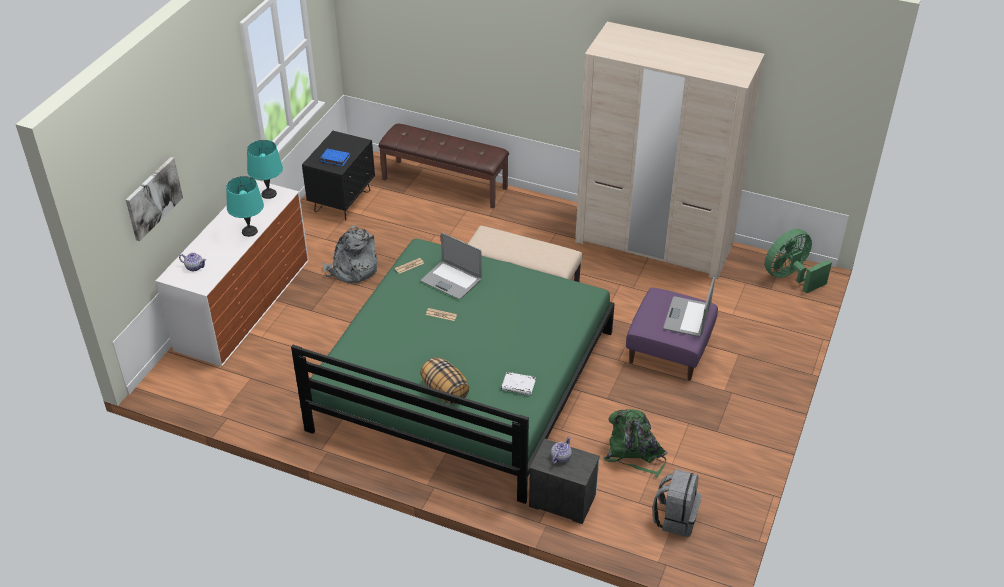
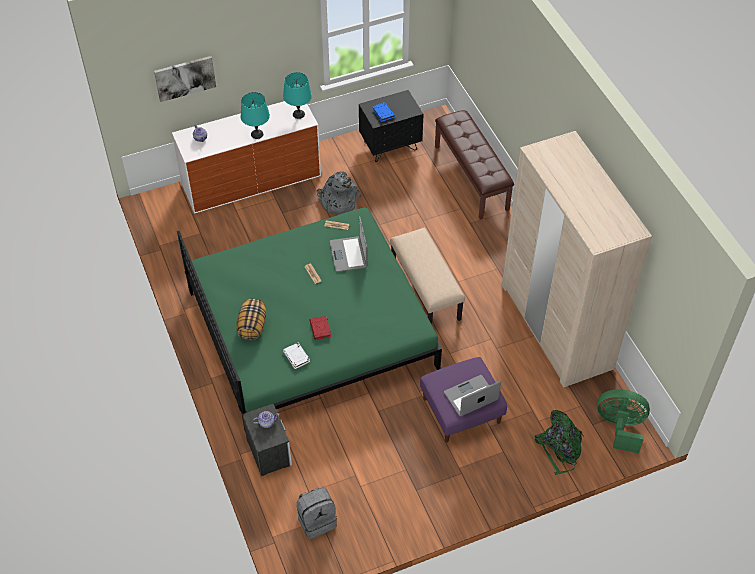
camera: 45 degrees right, 10 degrees up
green backpack [604,409,667,478] -> green backpack moved to [535,410,584,475]
none -> red book [309,316,331,340]

